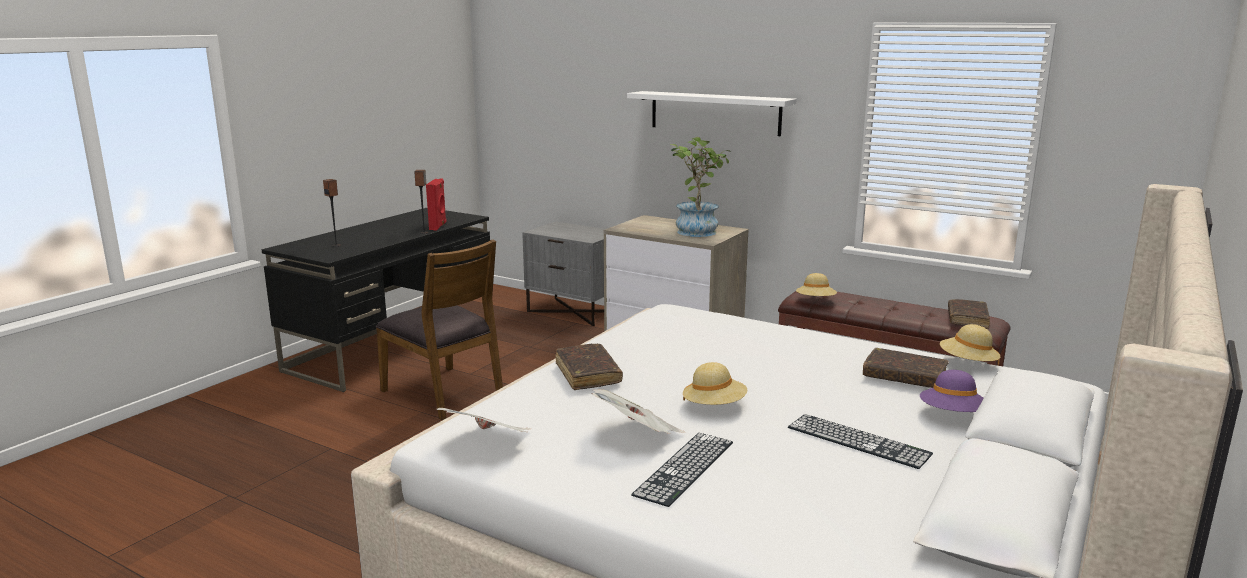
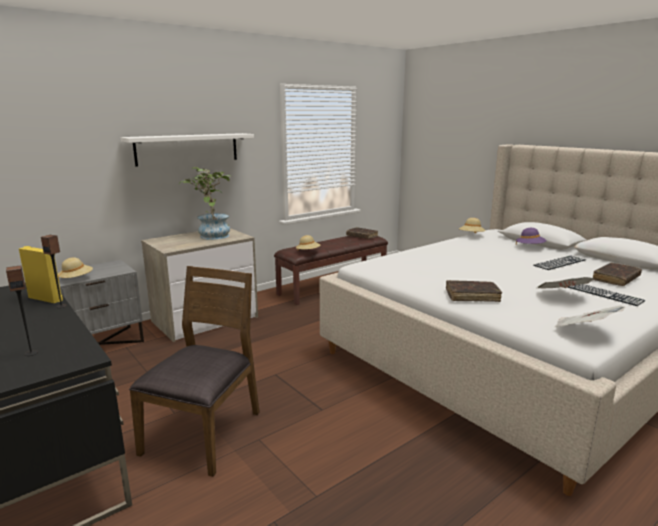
camera: 70 degrees left, 0 degrees up
brown chair [376,239,503,420] -> brown chair turned 45 degrees counterclockwise [129,266,260,477]
red speaker [426,178,446,231] -> yellow speaker [19,246,63,303]
beige hat [683,362,747,405] -> beige hat moved to [58,258,93,279]
brown book [863,348,949,388] -> brown book moved to [593,263,642,286]

